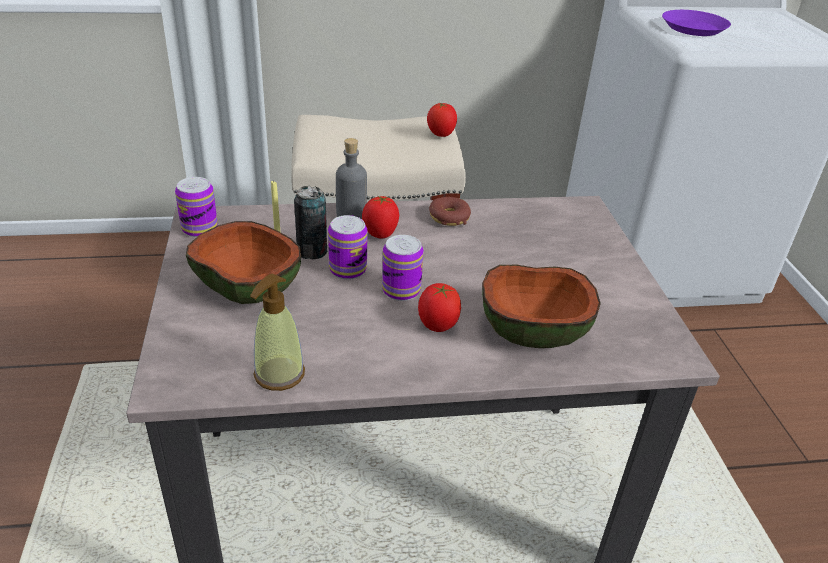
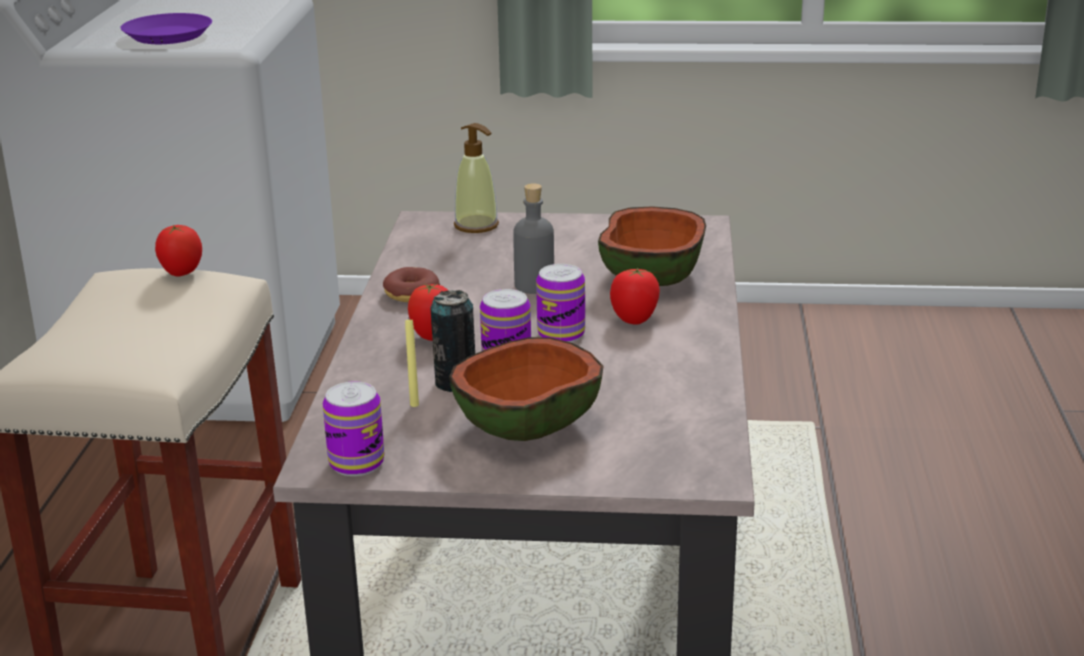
camera: 75 degrees left, 10 degrees down
soap dispenser [250,274,305,391] -> soap dispenser moved to [454,123,499,233]
grey bottle [336,138,367,219] -> grey bottle moved to [513,183,554,294]

